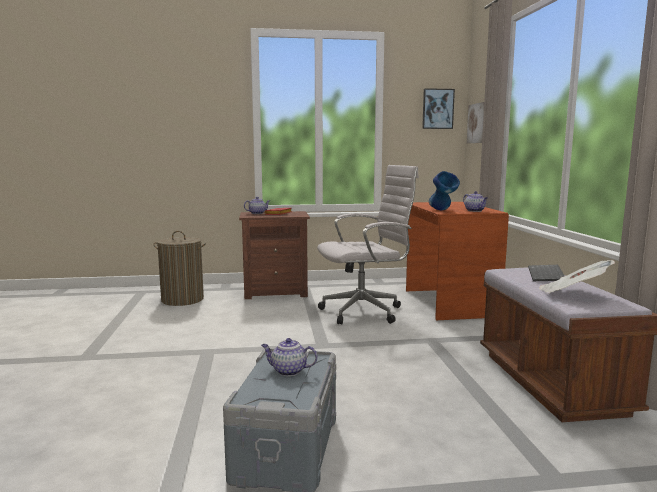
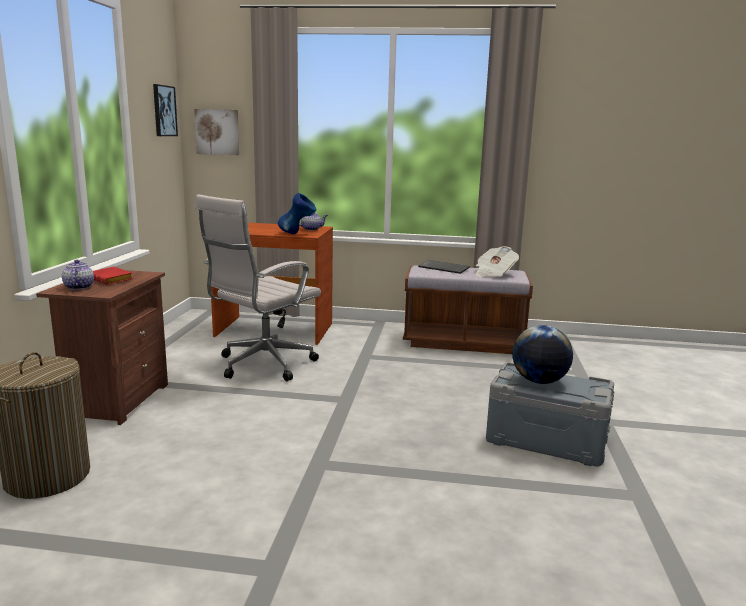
camera: 75 degrees left, 5 degrees up
teapot [261,338,318,376] -> globe [513,325,573,384]
white office chair [317,165,419,325] -> white office chair turned 135 degrees counterclockwise [195,194,321,381]

